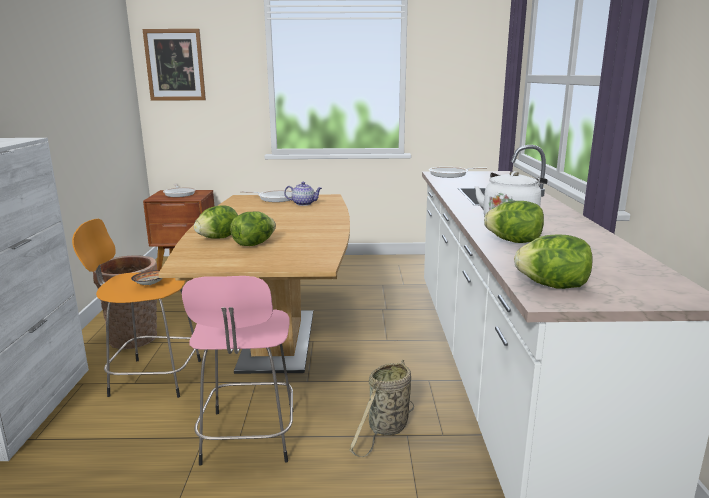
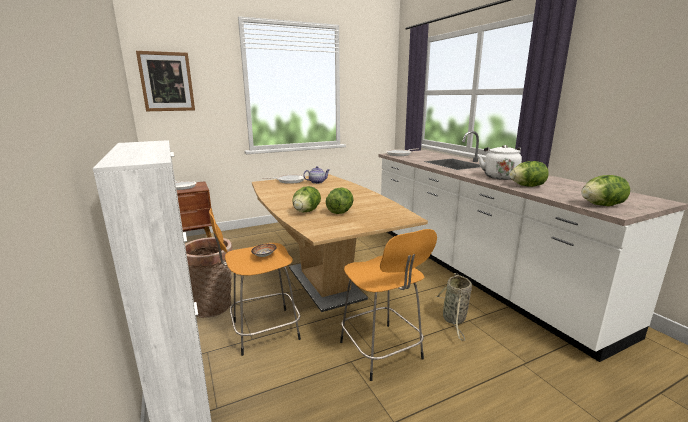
camera: 25 degrees left, 0 degrees up
pink stool [182,276,293,466] -> orange stool [340,229,437,381]

